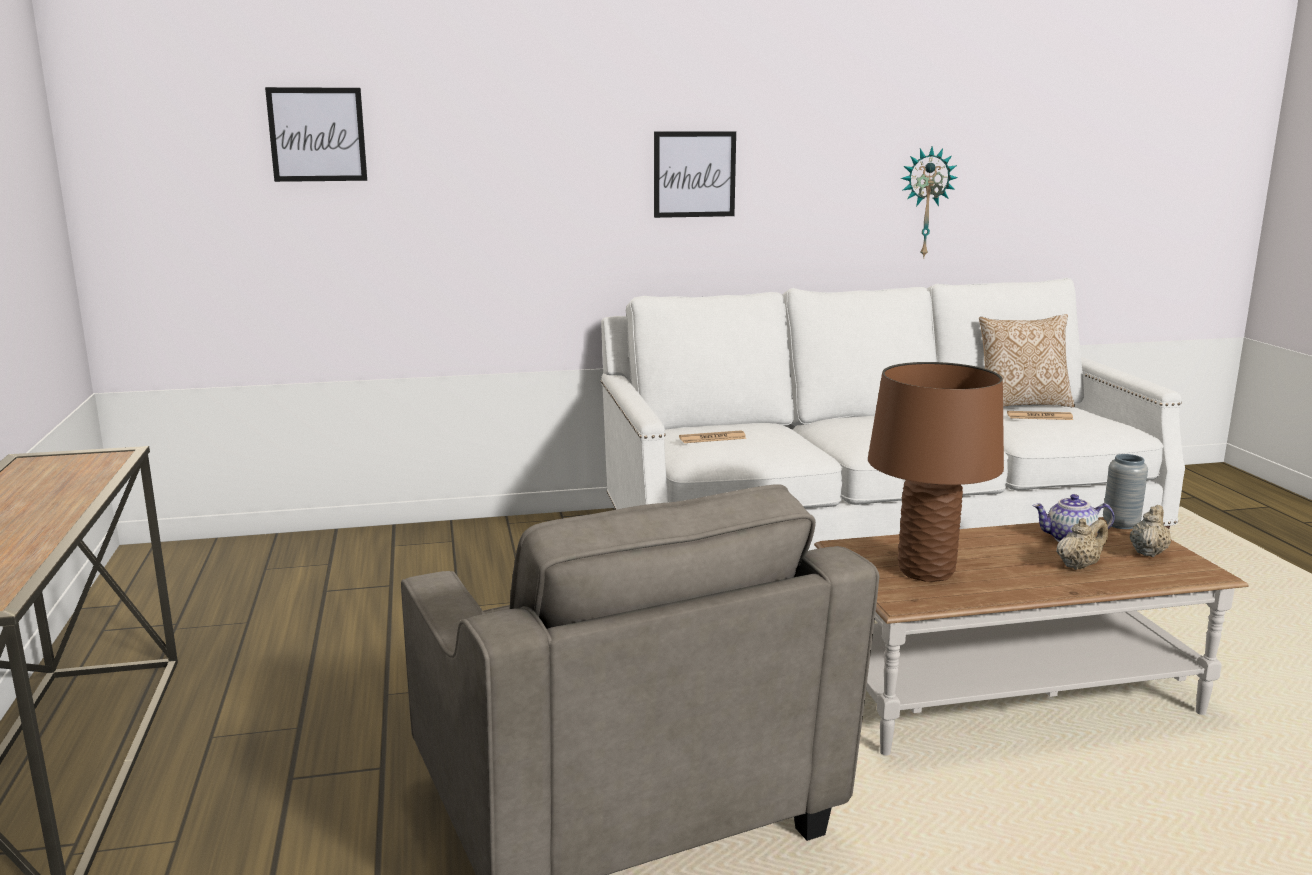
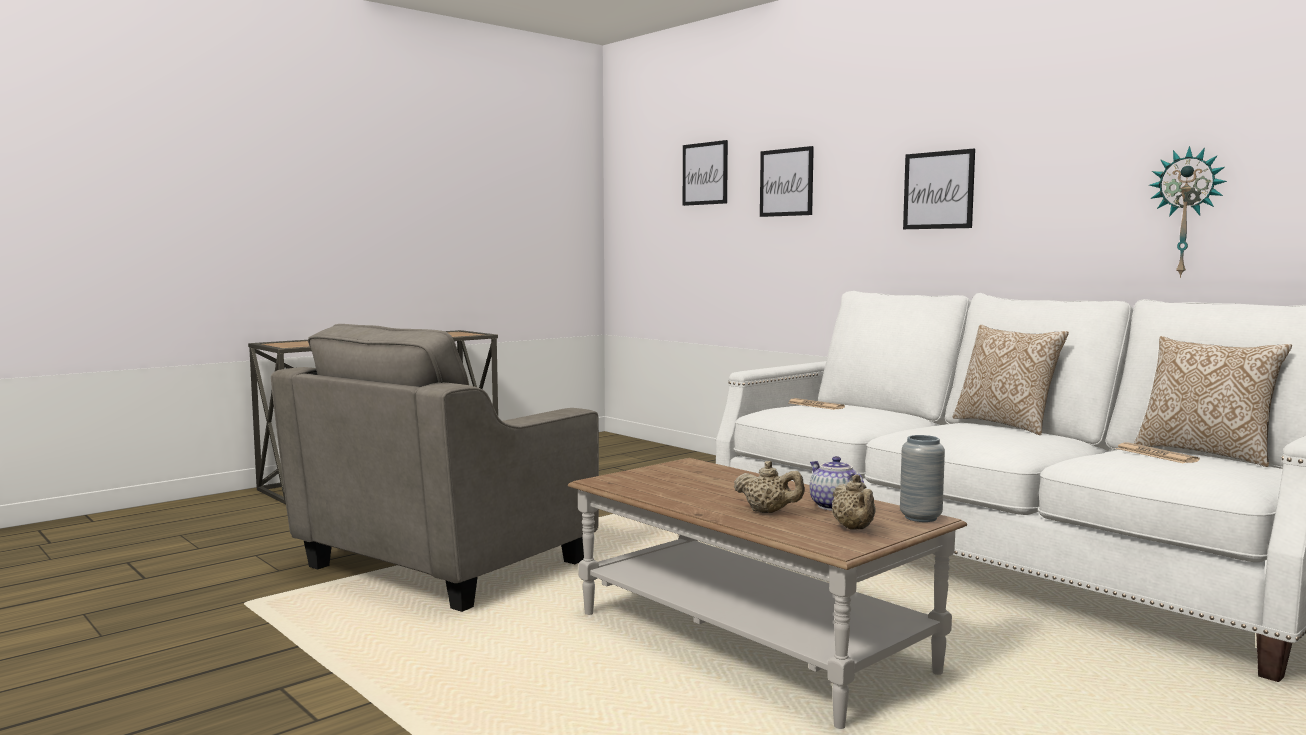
camera: 60 degrees right, 10 degrees down
brown table lamp [868,362,1004,582] -> none
beige teapot [1130,505,1171,557] -> beige teapot turned 75 degrees clockwise [832,475,876,529]
none -> picture [760,146,814,217]
none -> pillow [953,325,1069,435]

